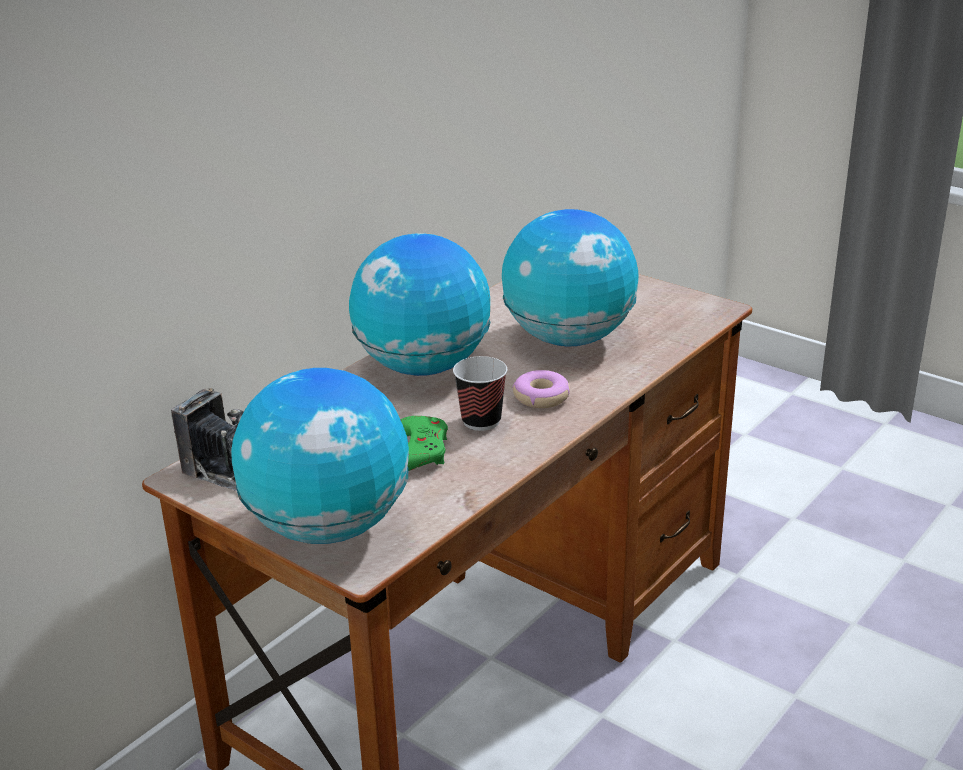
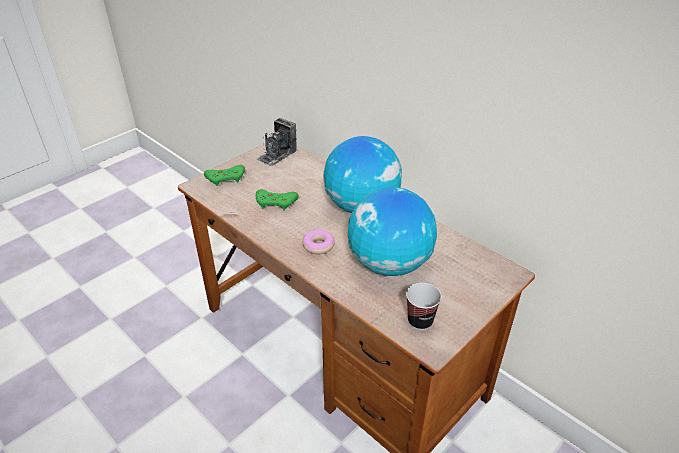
camera: 95 degrees right, 10 degrees up
globe [231,368,409,544] -> green game controller [204,165,245,186]
cup [453,356,507,431] -> cup moved to [406,283,442,330]

